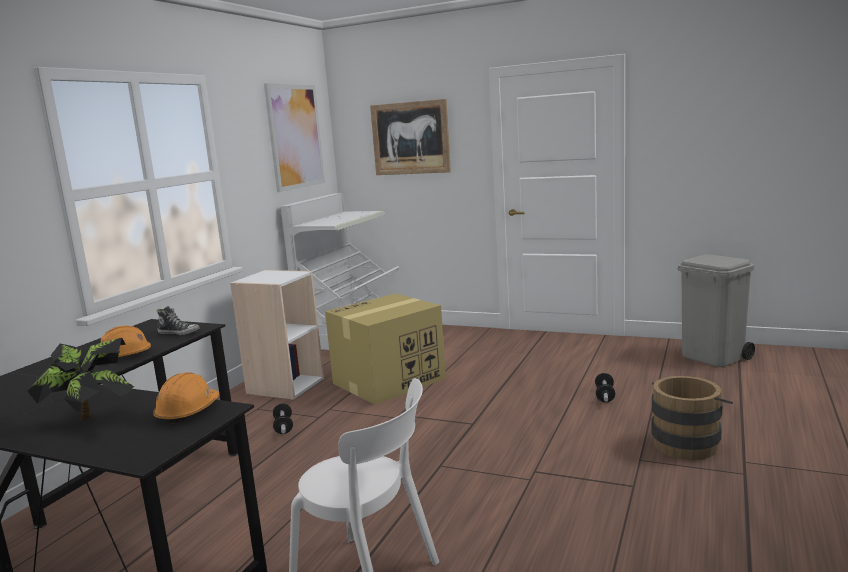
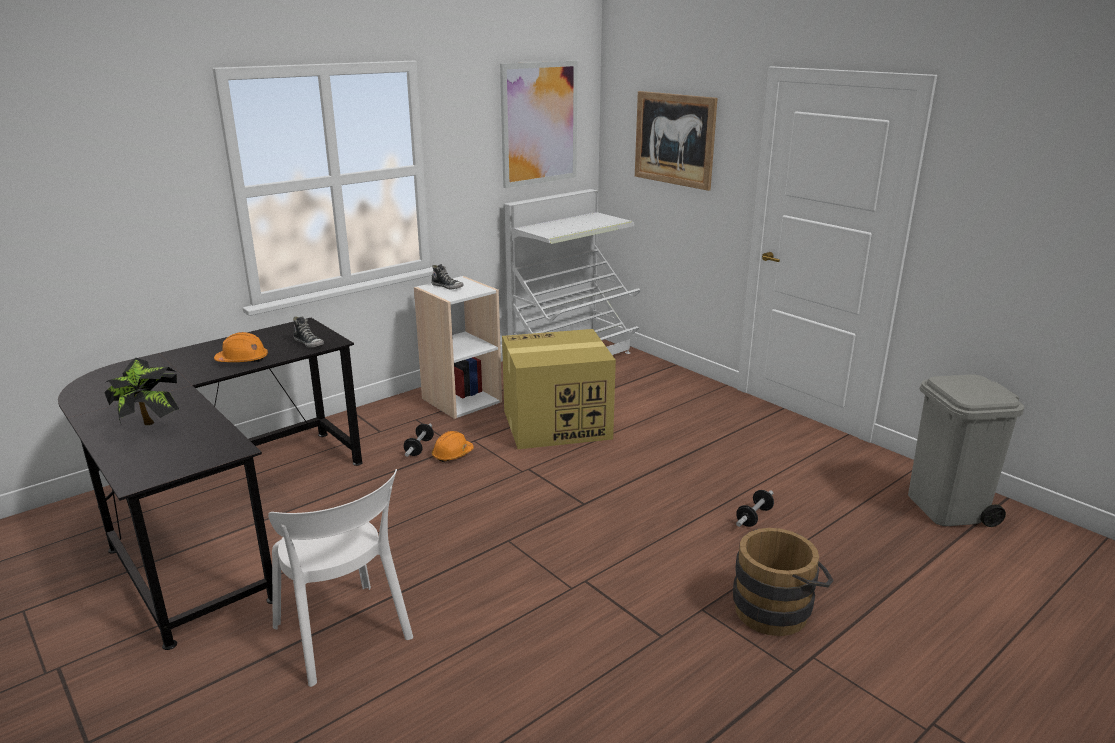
camera: 25 degrees right, 10 degrees up
orange hard hat [153,372,220,423] -> orange hard hat moved to [432,431,474,462]
none -> shoe [431,264,464,290]

